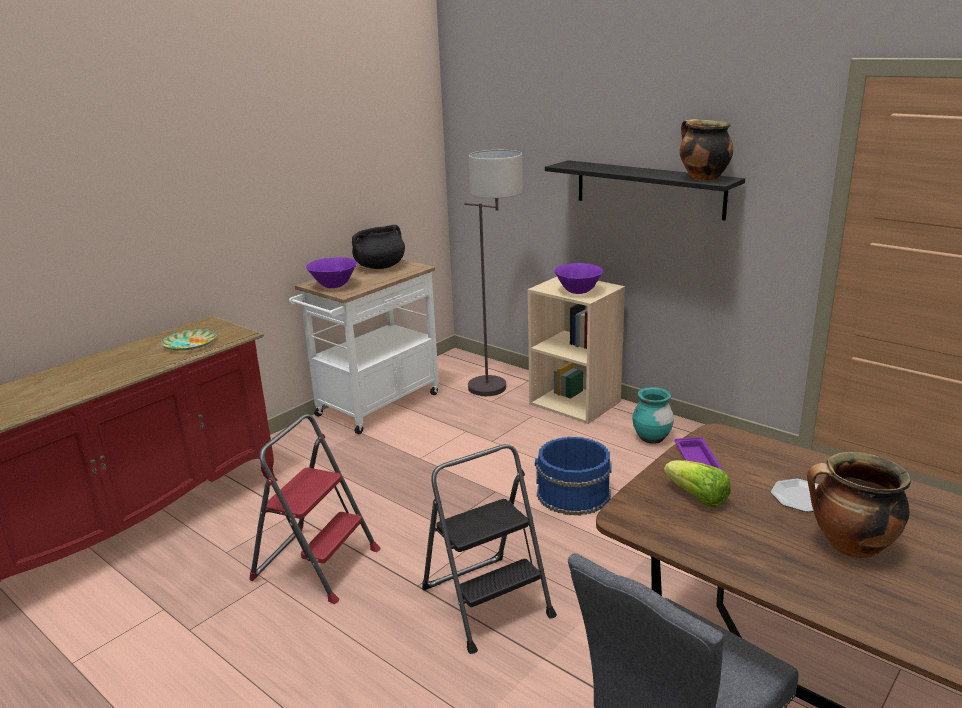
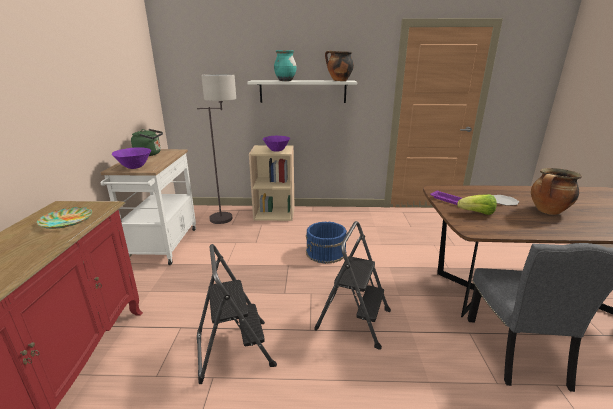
camera: 40 degrees left, 0 degrees up
red step ladder [249,414,380,604] -> black step ladder [197,244,277,384]
black cooking pot [352,225,405,269] -> green kettle [131,129,163,156]
black shelf [545,160,745,220] -> white shelf [247,80,357,103]
turquoise vase [633,387,674,444] -> turquoise vase moved to [274,50,297,81]

